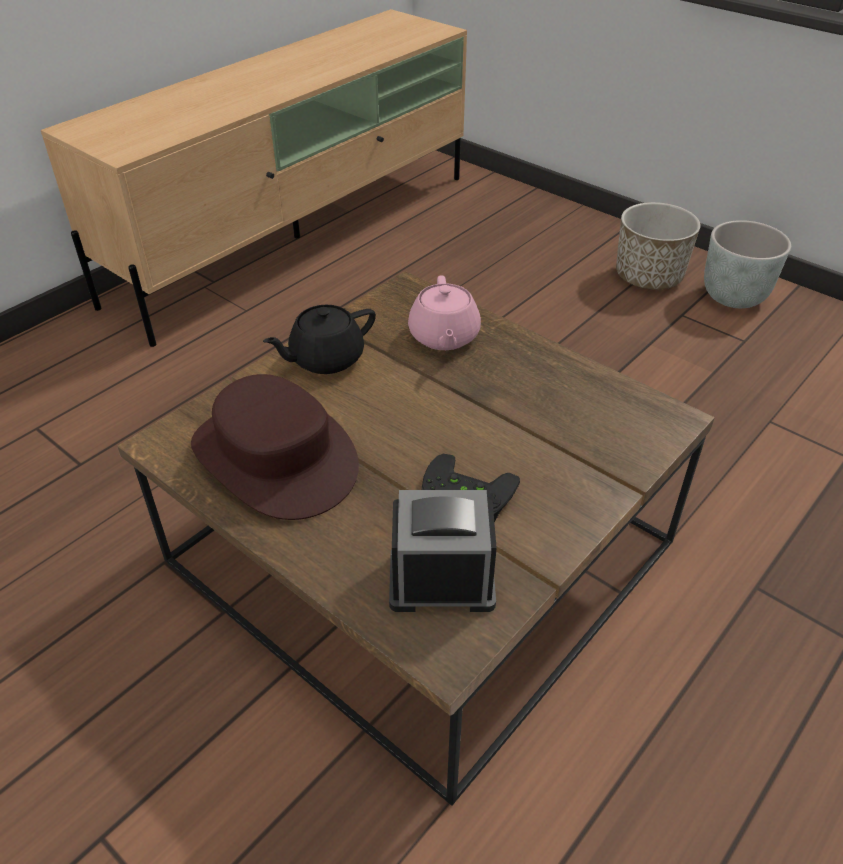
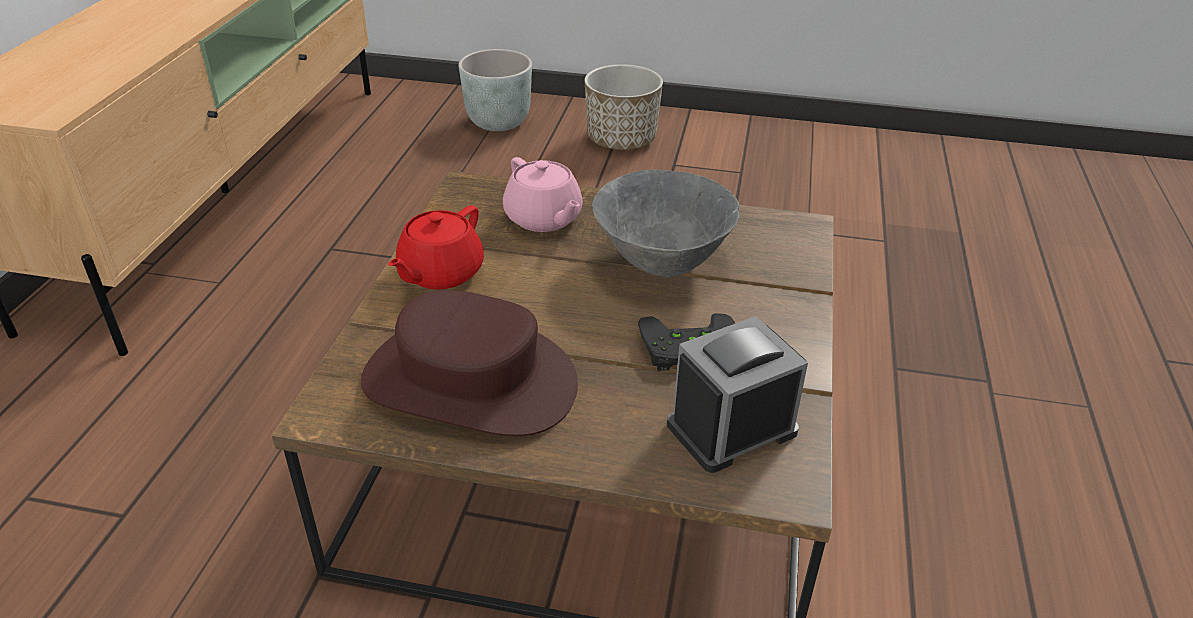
camera: 30 degrees left, 5 degrees down
black teapot [263,305,376,374] -> red teapot [387,205,484,290]
grey planter [704,220,791,308] -> grey planter moved to [458,49,532,131]
none -> grey bowl [592,170,740,277]

